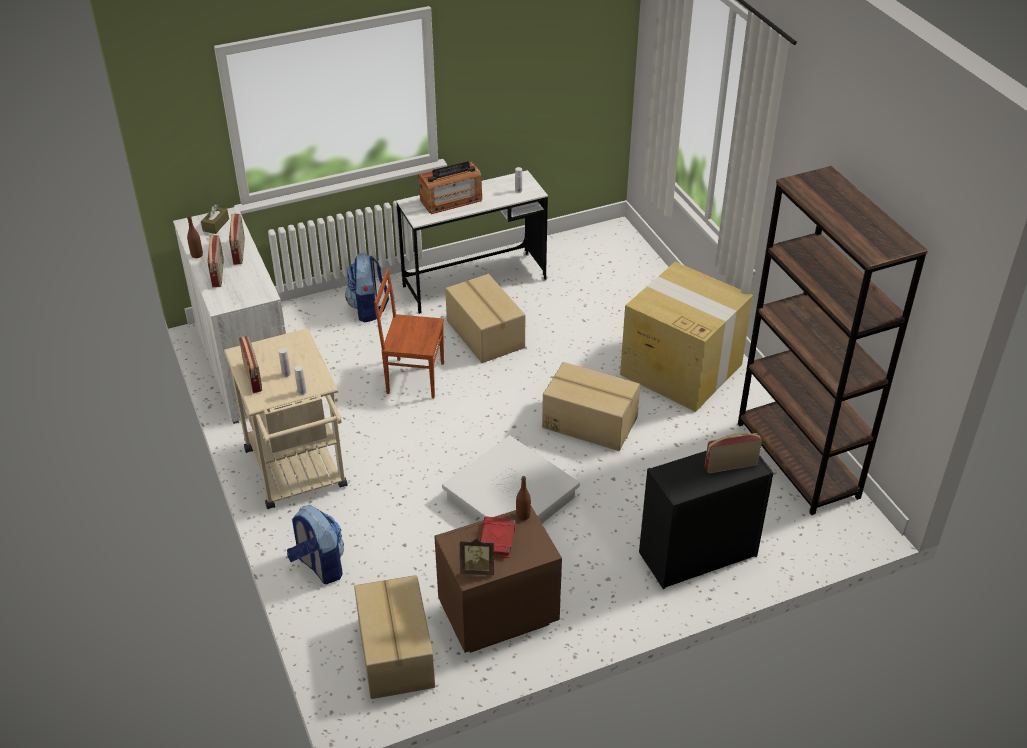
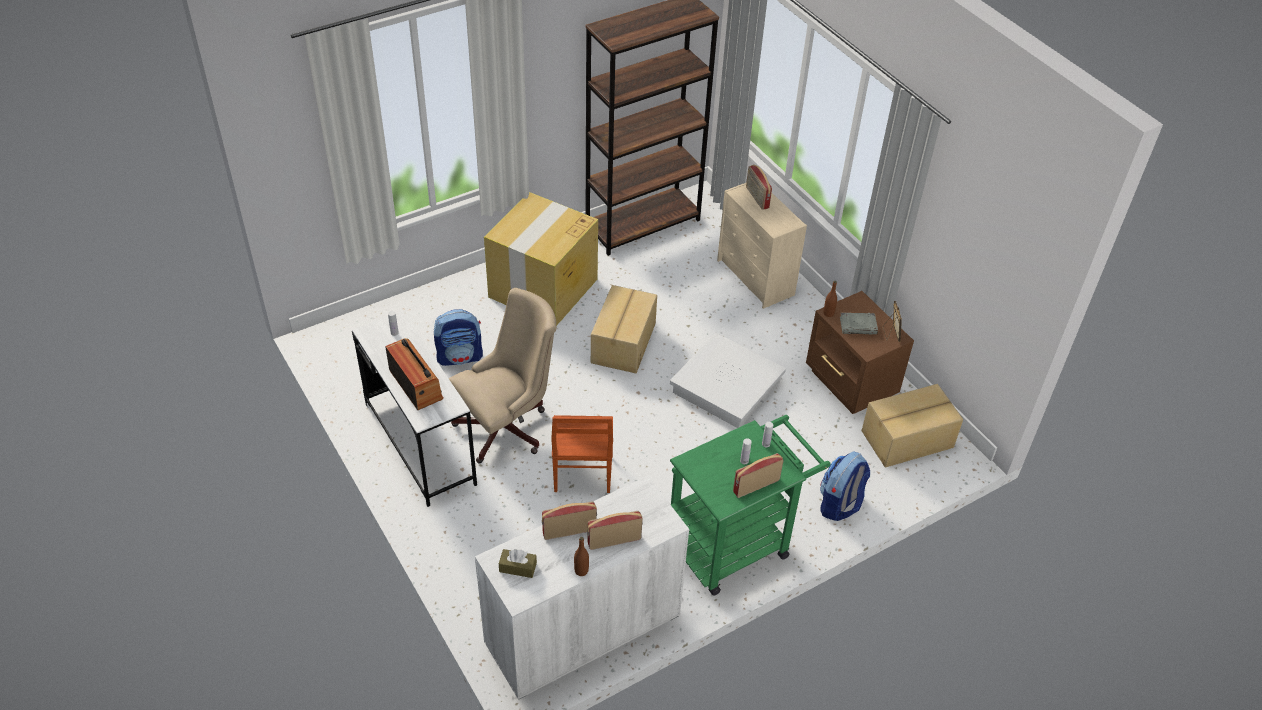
camera: 100 degrees left, 5 degrees up
beige cart [224,328,348,509] -> green cart [670,415,831,596]
backpack [345,253,389,323] -> backpack moved to [434,309,483,366]
cardboard box [445,274,525,363] -> beige office chair [449,288,557,463]
red book [480,516,515,558] -> grey book [840,312,878,335]
black dresser [639,451,774,589] -> beige dresser [717,183,807,309]

